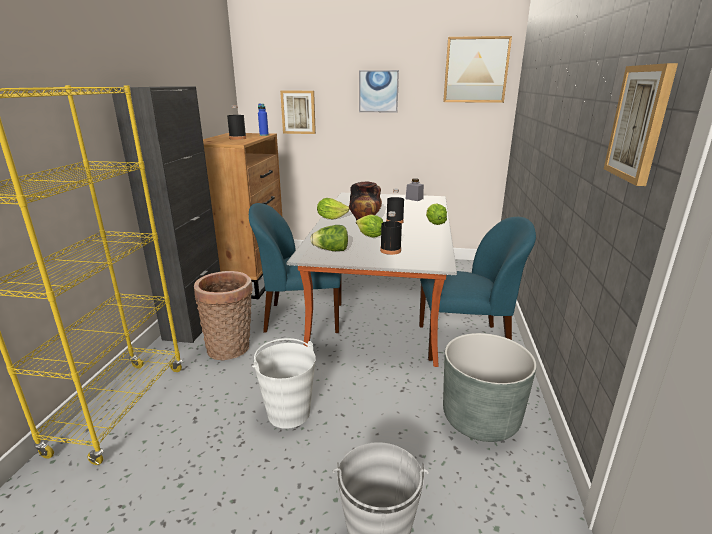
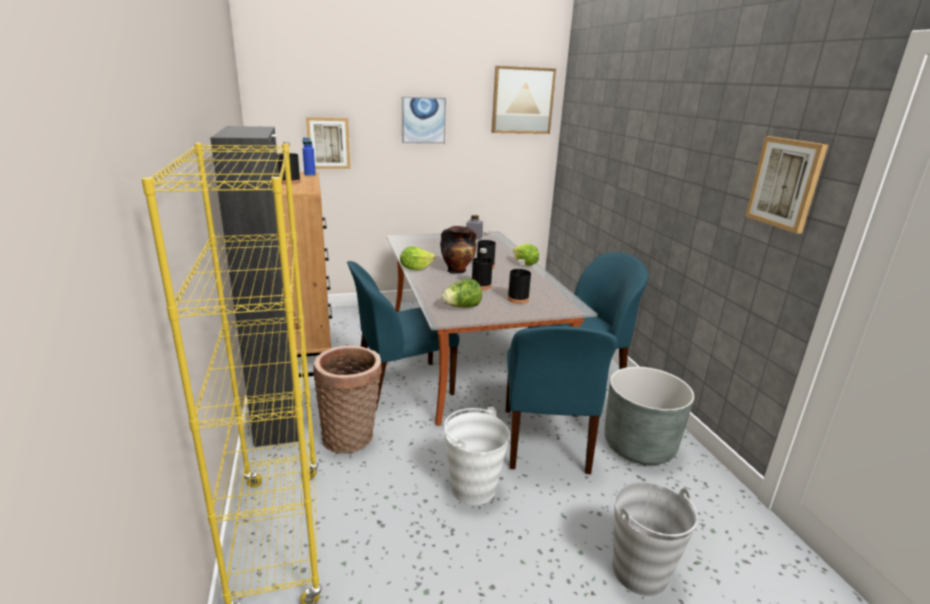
camera: 25 degrees left, 0 degrees up
lettuce [356,214,383,238] -> black bottle [472,248,493,290]
none -> blue chair [506,326,618,474]

